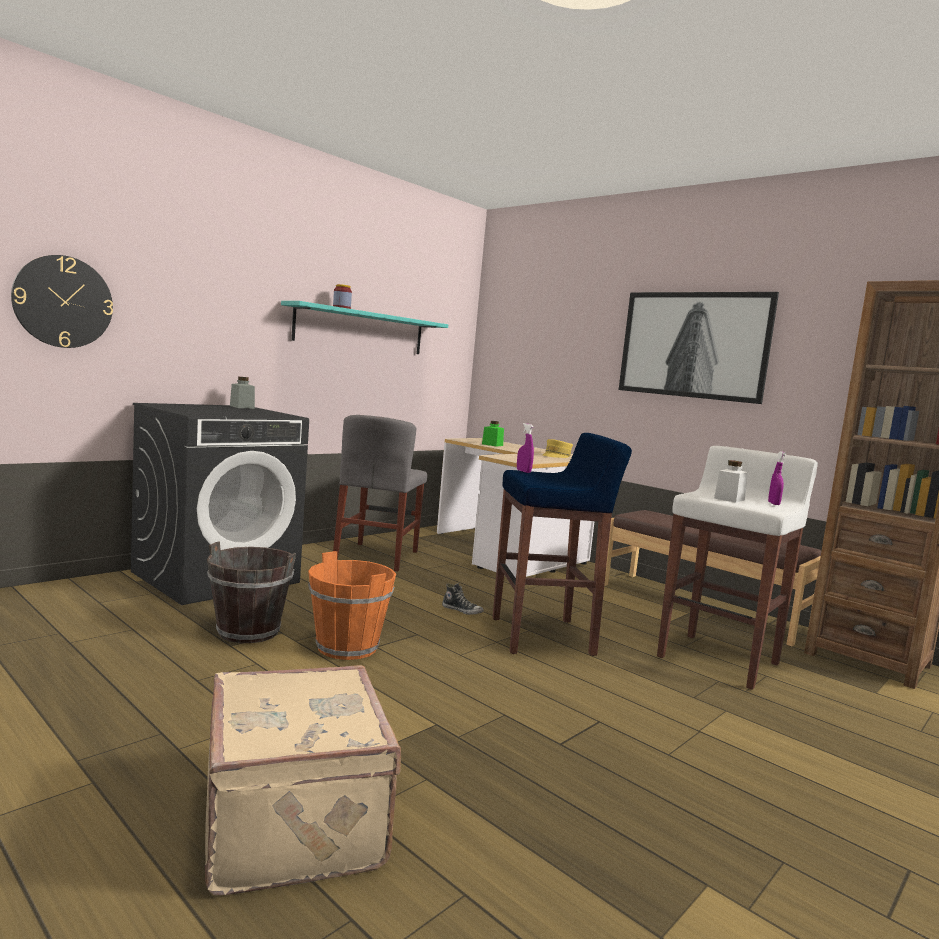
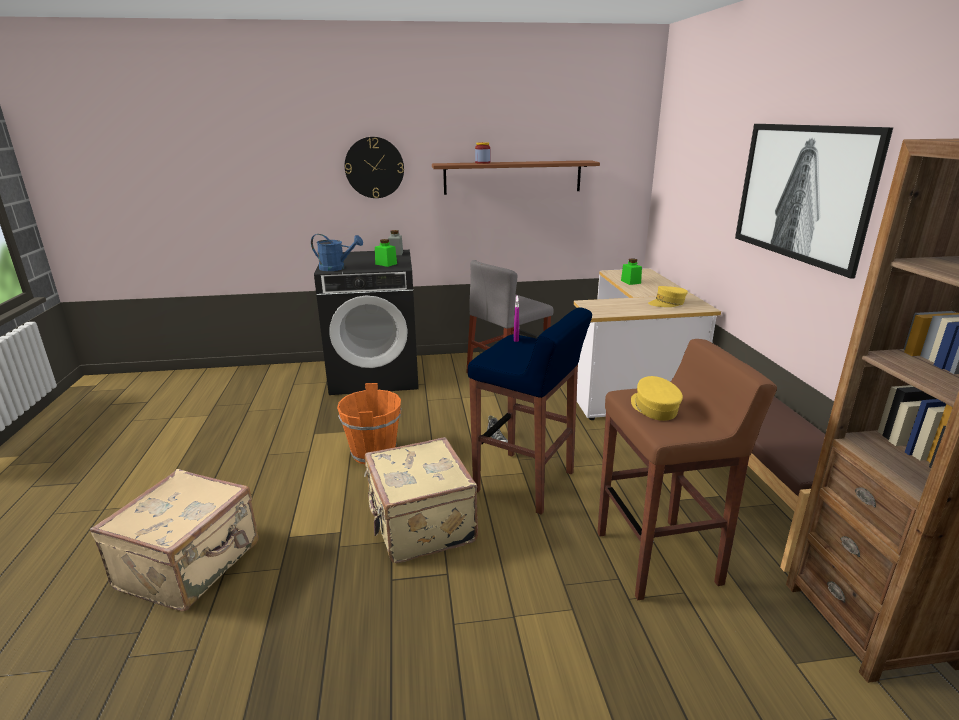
camera: 40 degrees right, 15 degrees up
wall clock [11,255,113,348] -> wall clock moved to [345,137,404,198]
brown bucket [207,542,296,643] -> none
turquoise shelf [281,301,448,354] -> brown shelf [432,160,600,195]
white stool [657,446,818,690] -> brown stool [597,339,777,600]
white jar [714,460,748,503] -> yellow cap [631,376,683,421]
purple spray bottle [768,451,786,505] -> none
none -> blue watering can [311,234,363,271]
none -> beige suitcase [364,437,478,563]
none -> green jar [375,239,397,267]

